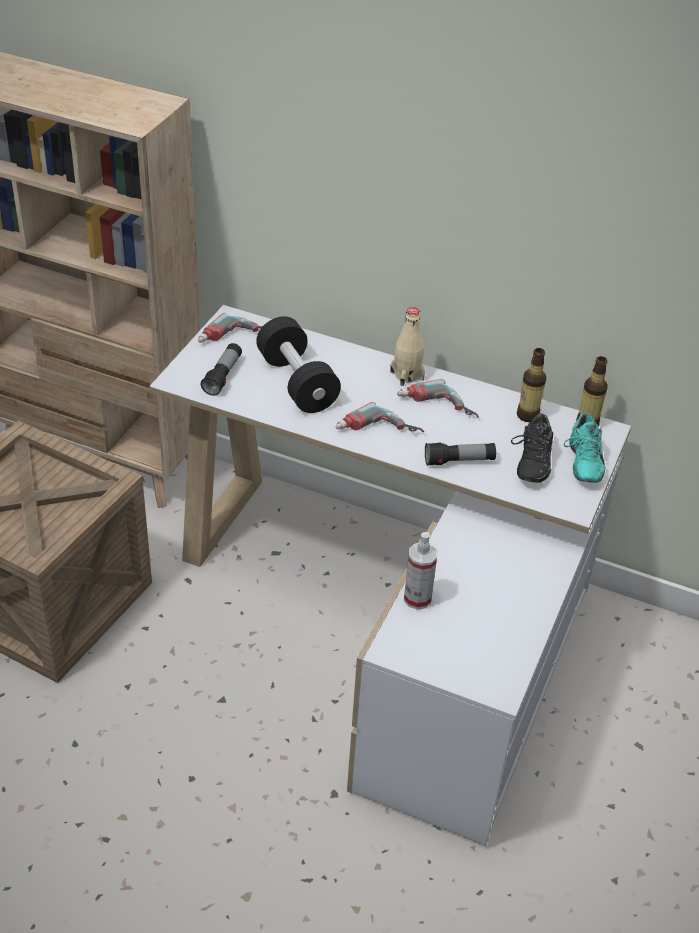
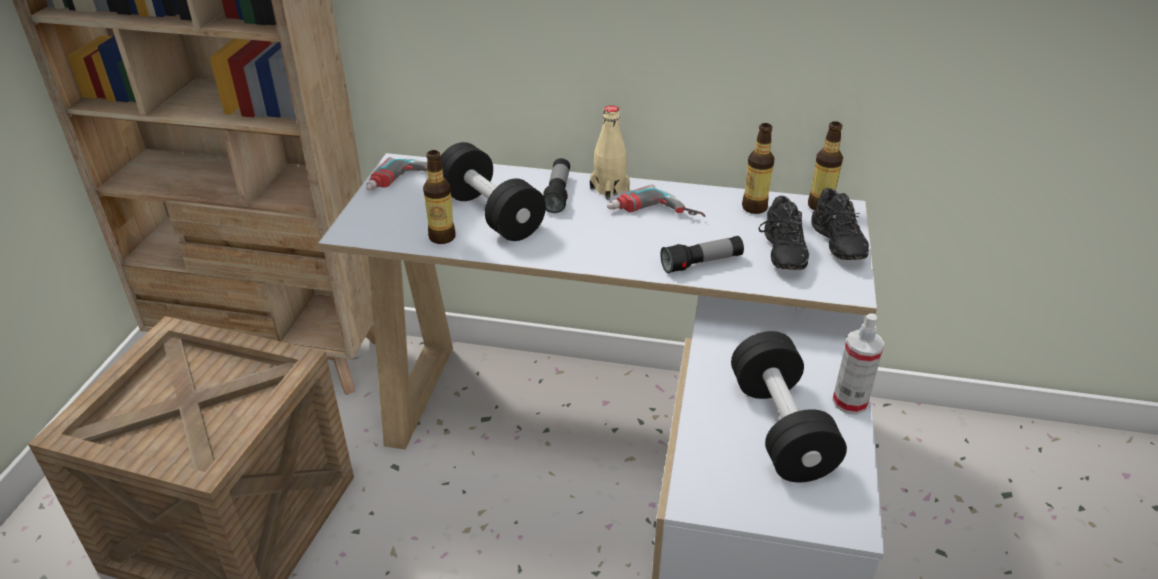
camera: 10 degrees left, 5 degrees down
flashlight [201,343,242,396] -> flashlight moved to [543,158,570,213]
power drill [335,402,424,432] -> none
spray bottle [404,532,437,609] -> spray bottle moved to [832,313,885,415]
turquoise shoe [564,413,605,483] -> black shoe [811,188,869,260]
none -> bottle [423,150,456,244]
none -> black dumbbell [731,331,847,482]

